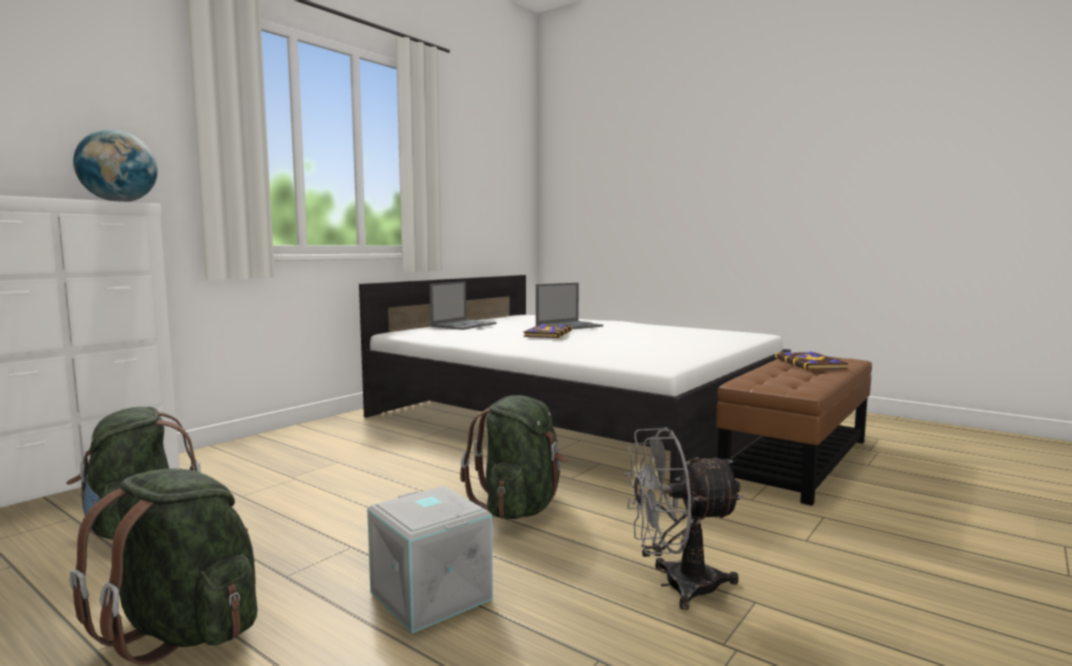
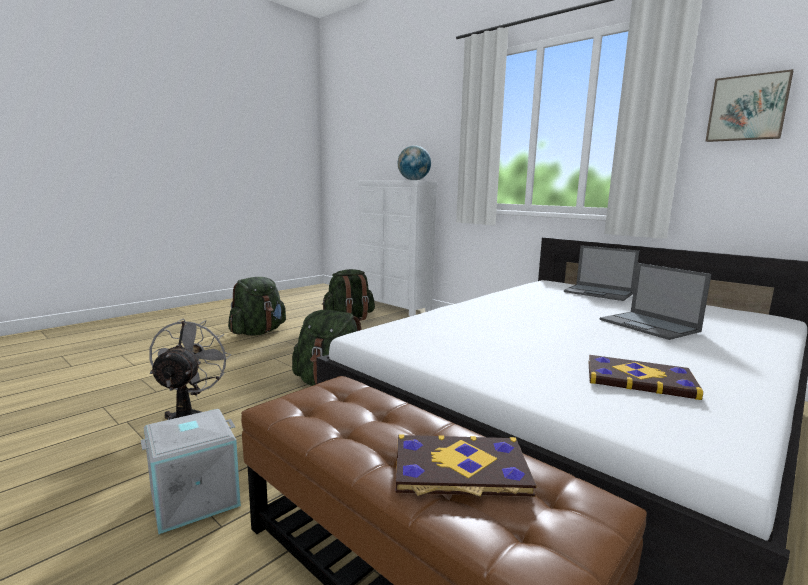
camera: 95 degrees right, 5 degrees up
grey storage box [367,486,493,633] -> grey storage box moved to [141,409,241,534]
book [523,324,572,338] -> book moved to [589,355,703,400]
none -> picture [706,69,793,142]

